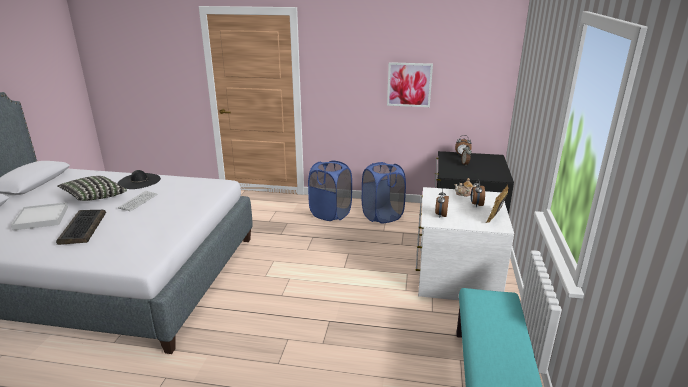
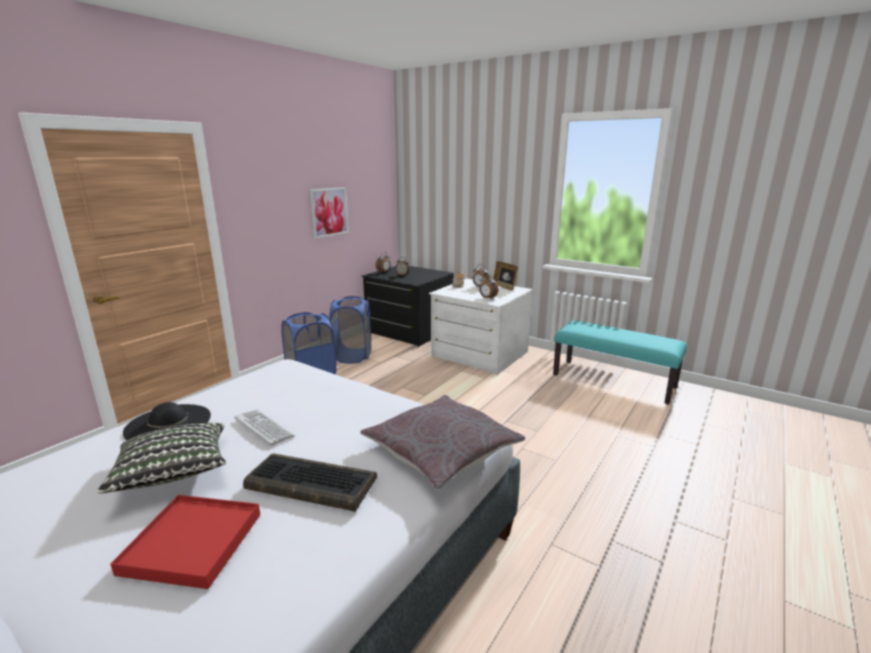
camera: 65 degrees left, 5 degrees down
white tray [11,202,68,231] -> red tray [110,495,260,589]
none -> grey pillow [360,395,525,490]

